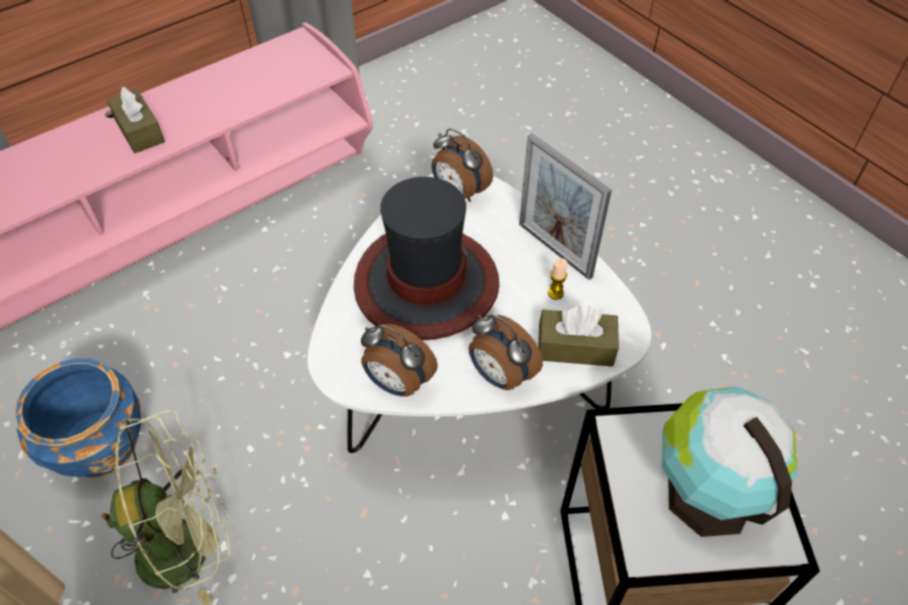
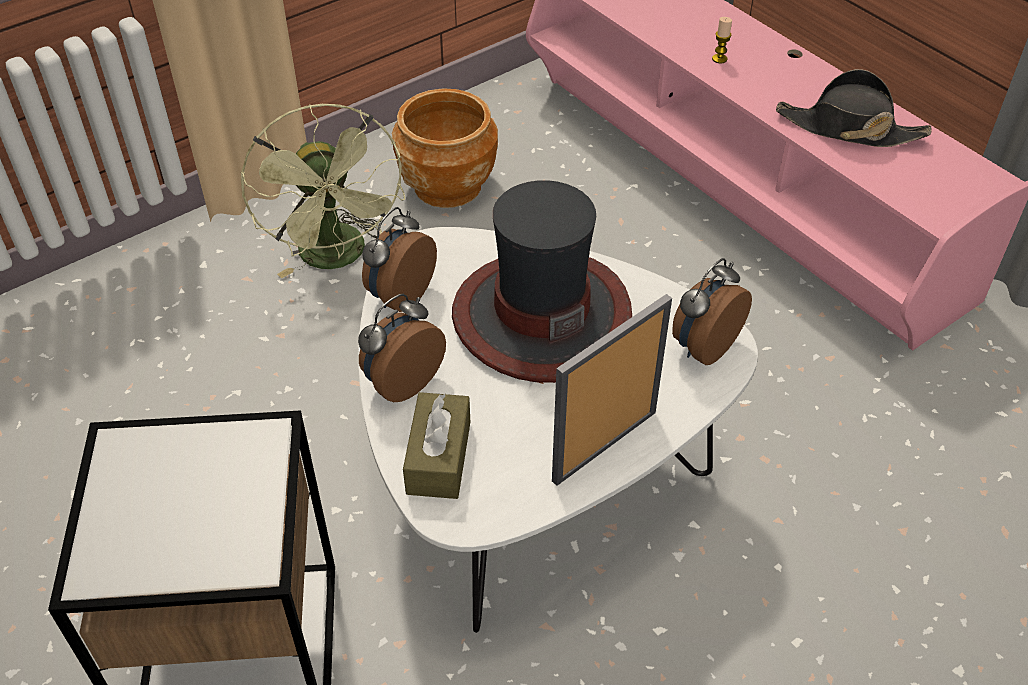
camera: 90 degrees right, 5 degrees down
blue planter [14,359,141,478] -> brown planter [392,88,498,208]
brown tissue box [107,87,165,153] -> none
candle [548,258,568,300] -> candle moved to [712,17,732,63]
globe [662,387,798,537] -> none
none -> black hat [776,69,932,147]

